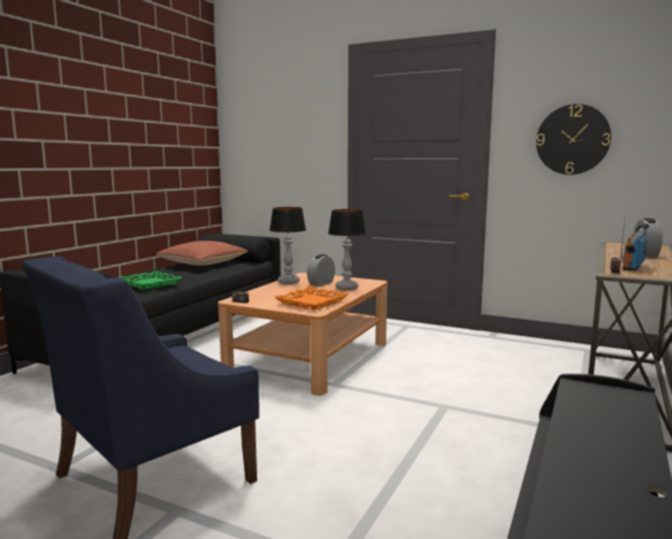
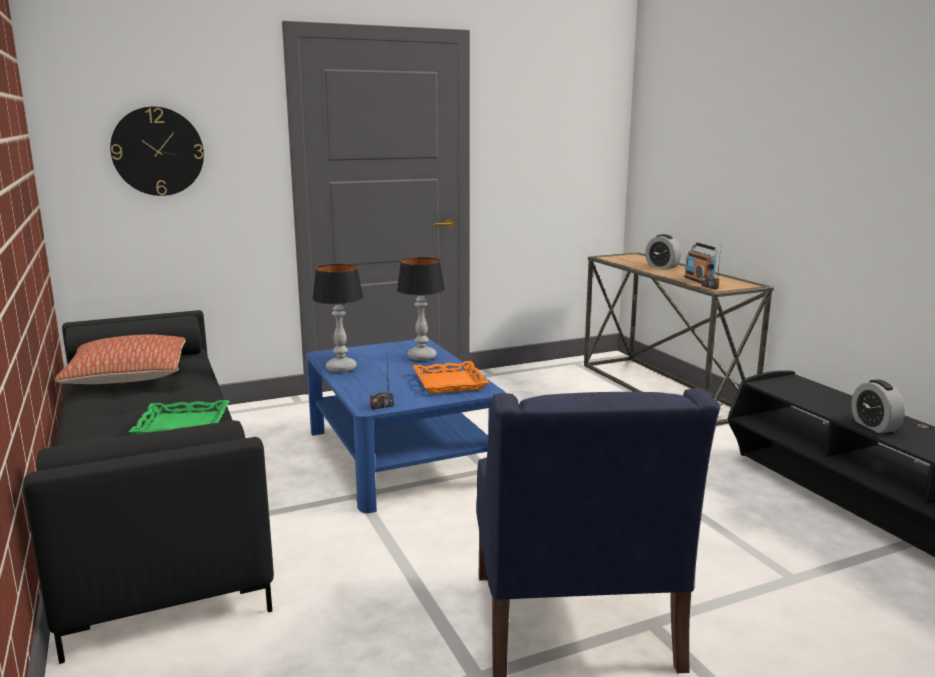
camera: 50 degrees left, 5 degrees up
brown coffee table [218,273,387,396] -> blue coffee table [306,339,506,513]
alarm clock [307,254,335,286] -> alarm clock moved to [851,380,905,433]
wall clock [536,104,611,175] -> wall clock moved to [110,107,204,196]

